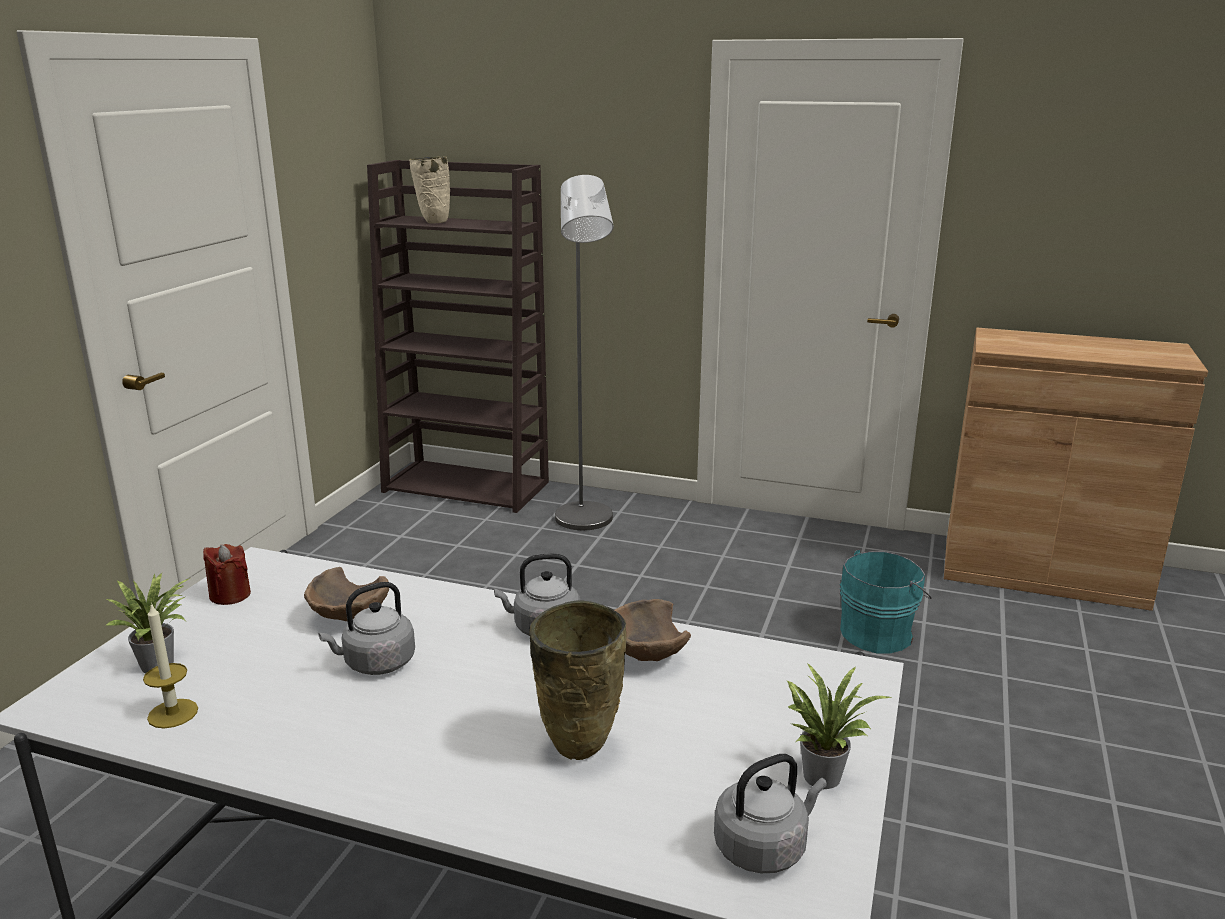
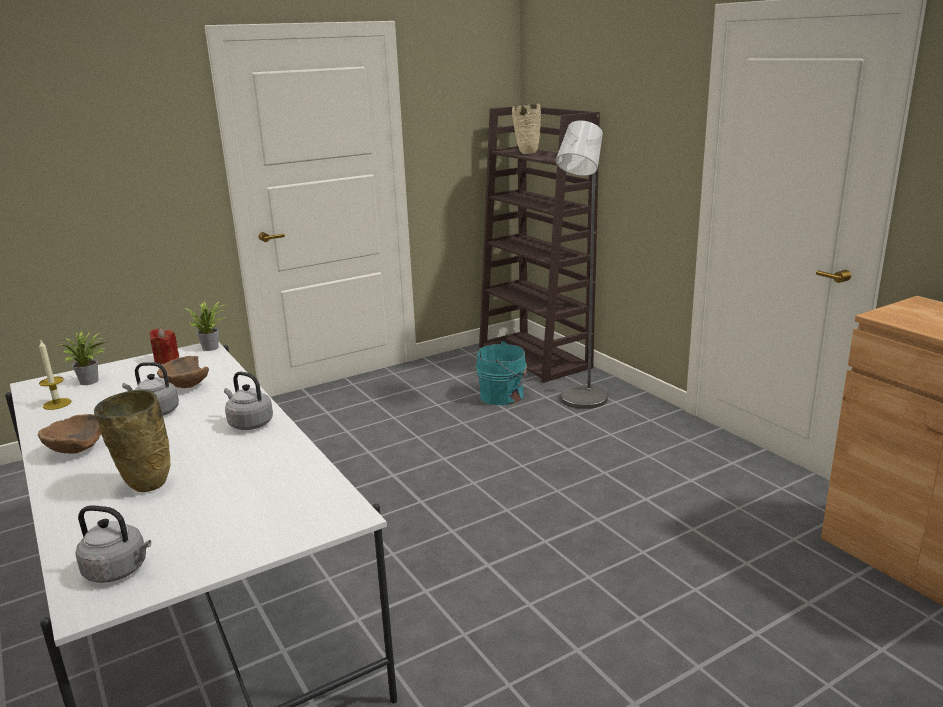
camera: 40 degrees right, 0 degrees up
brown bowl [615,599,691,661] -> brown bowl moved to [38,414,101,453]
potted plant [785,663,893,789] -> potted plant moved to [185,301,228,351]
turquoise bucket [840,550,931,653] -> turquoise bucket moved to [476,341,527,405]

